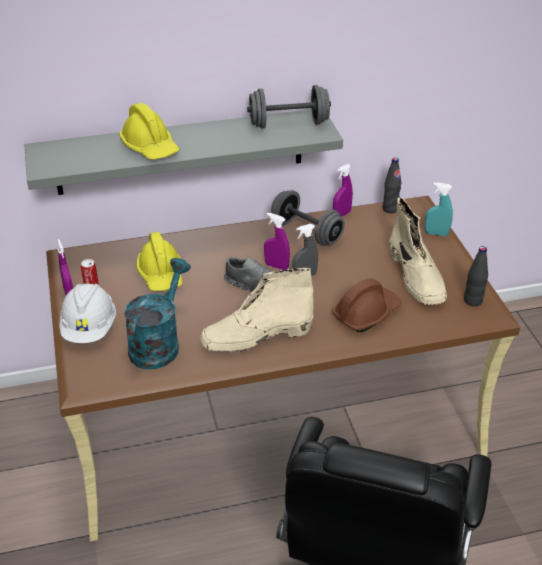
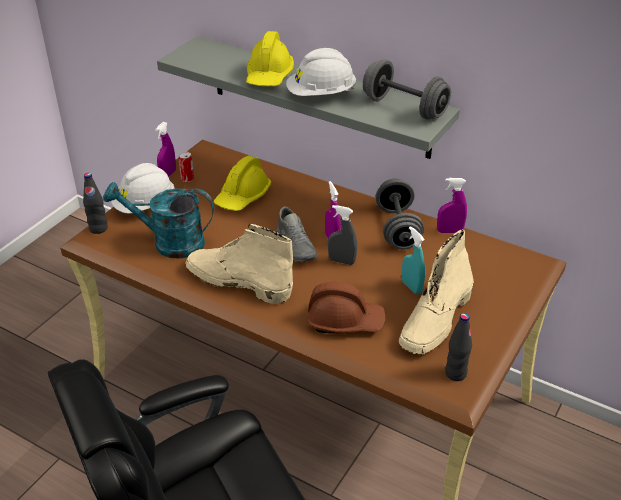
camera: 45 degrees right, 0 degrees up
turquoise watering can [124,258,191,369] -> turquoise watering can turned 150 degrees counterclockwise [103,182,214,259]
black bottle [383,158,401,213] -> black bottle moved to [83,173,108,234]
turquoise spray bottle [425,182,453,236] -> turquoise spray bottle moved to [401,226,425,294]
none -> white hard hat [286,48,356,96]

